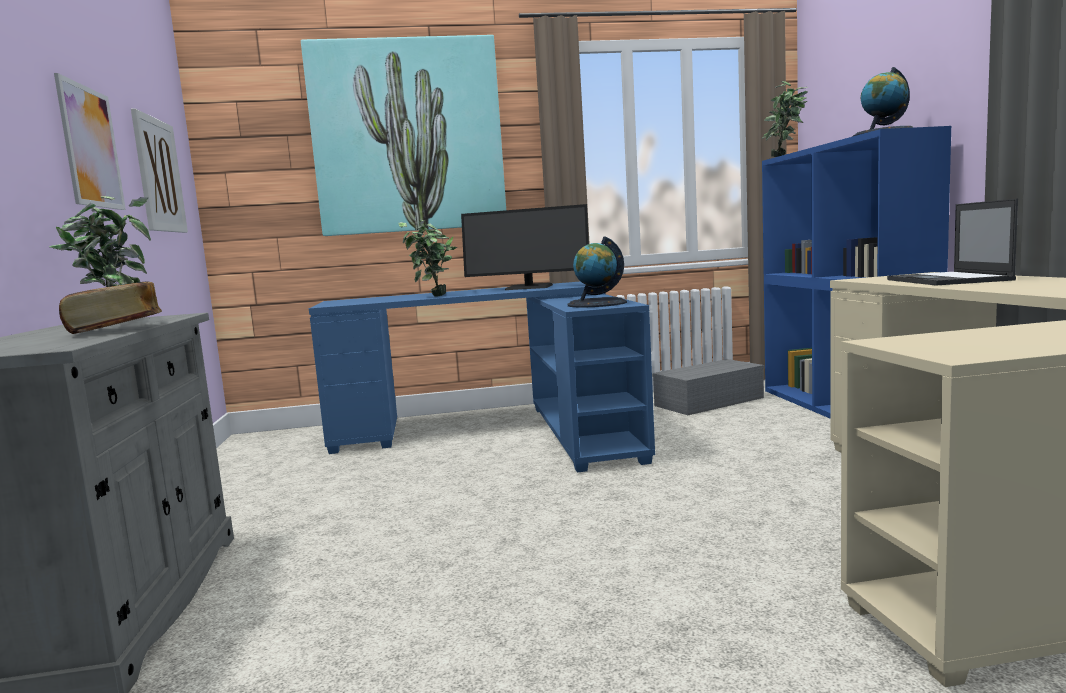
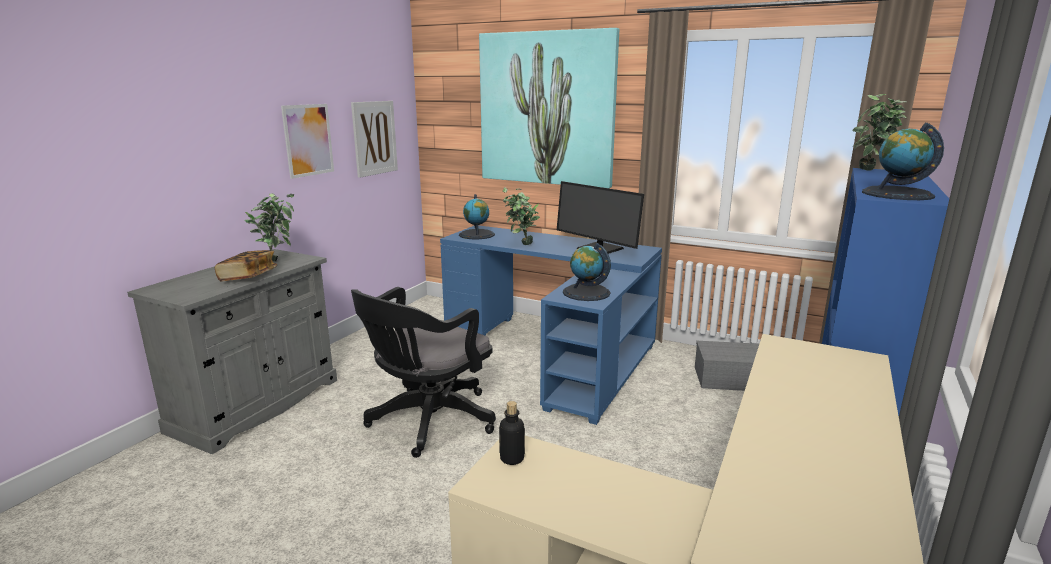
camera: 35 degrees right, 10 degrees up
laptop [887,199,1018,285] -> none
none -> black office chair [351,287,496,458]
none -> globe [459,194,495,239]
none -> bottle [499,401,525,465]

